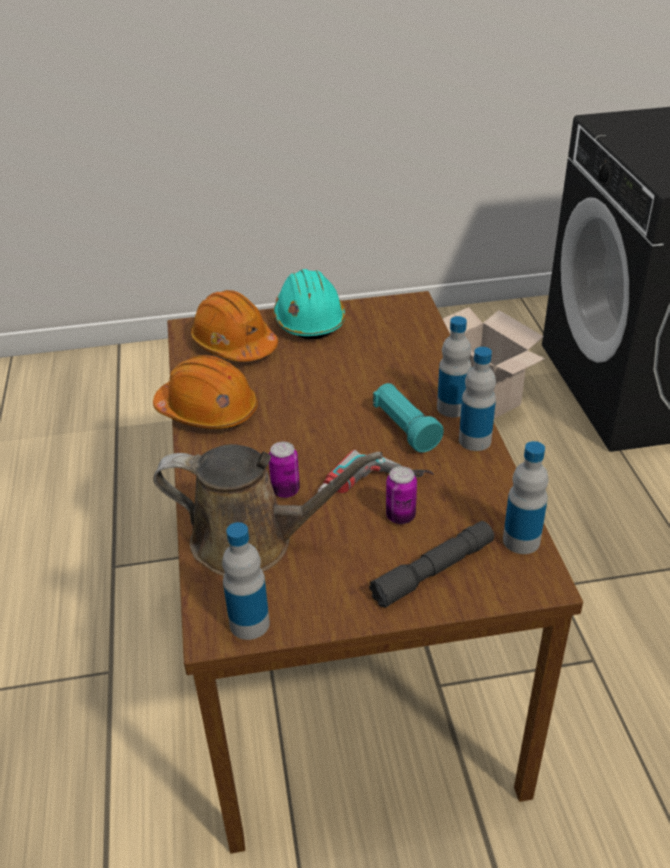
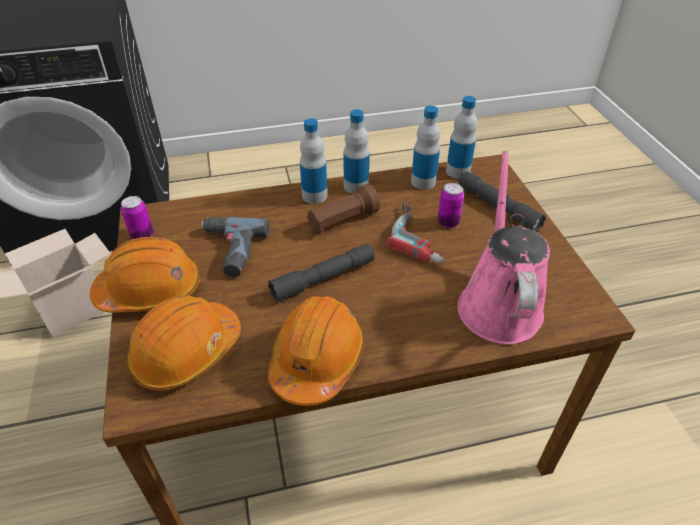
camera: 95 degrees left, 5 degrees up
brown watering can [153,444,383,576] -> pink watering can [458,151,550,344]
bottle [222,522,270,640] -> bottle moved to [411,105,441,190]
can [269,442,300,498] -> can moved to [121,196,154,239]
turquoise hard hat [273,269,346,339] -> orange hard hat [90,237,201,313]
turquoise flashlight [373,383,444,452] -> brown flashlight [307,184,380,233]
none -> power drill [200,217,270,277]
none -> grey flashlight [268,244,375,302]

